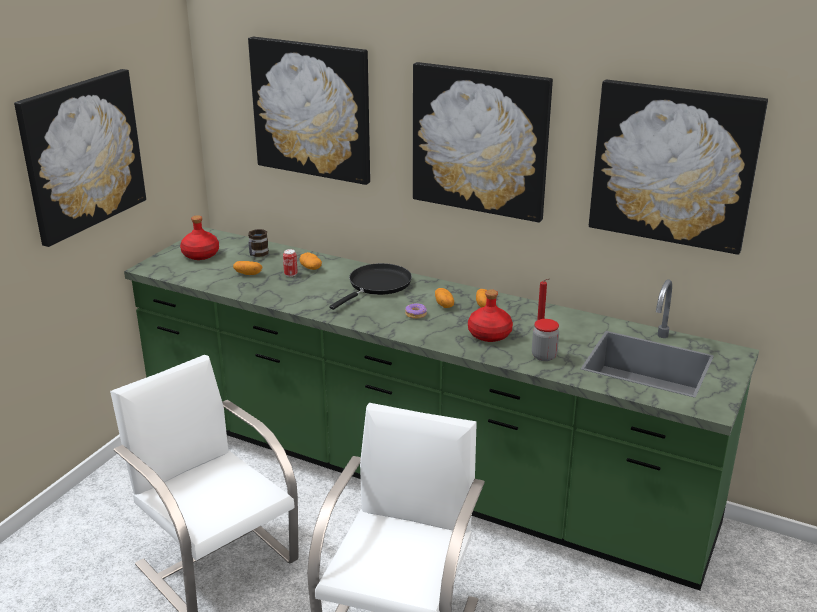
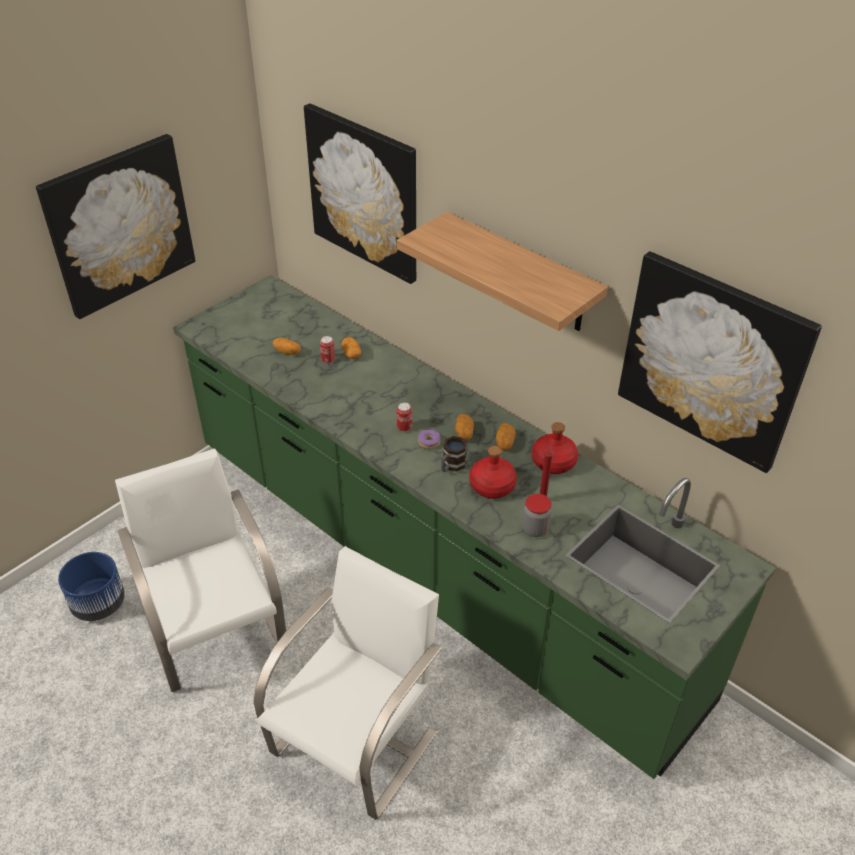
camera: 15 degrees right, 15 degrees up
red bottle [180,215,219,260] -> red bottle moved to [532,422,578,474]
mug [248,229,269,257] -> mug moved to [441,436,467,472]
black frying pan [329,263,412,310] -> none
picture [413,62,553,222] -> shelf [397,212,608,331]
none -> blue planter [58,552,125,621]
none -> can [397,403,412,432]

